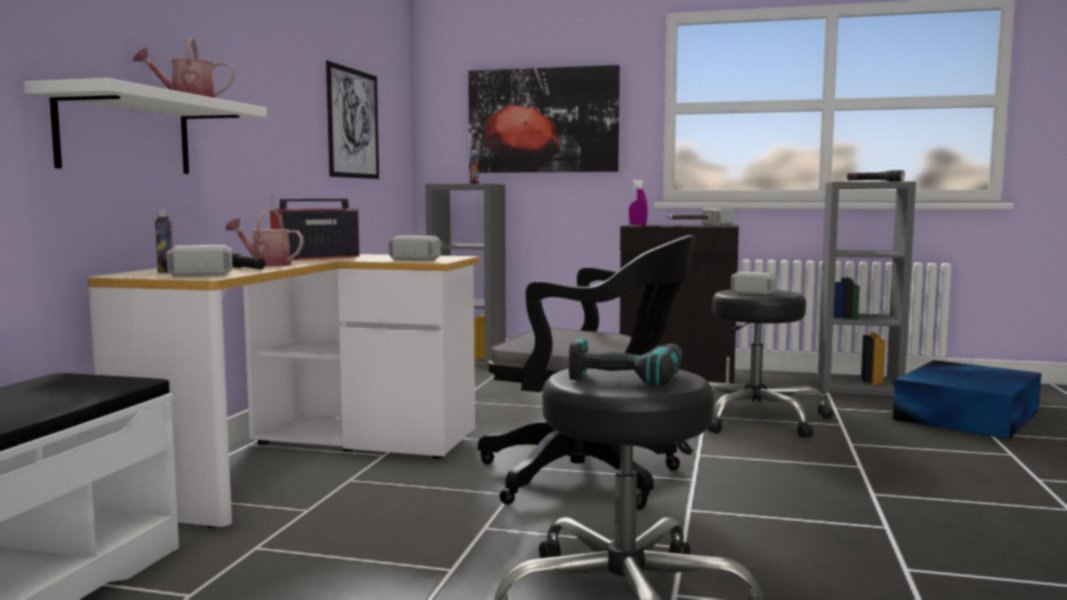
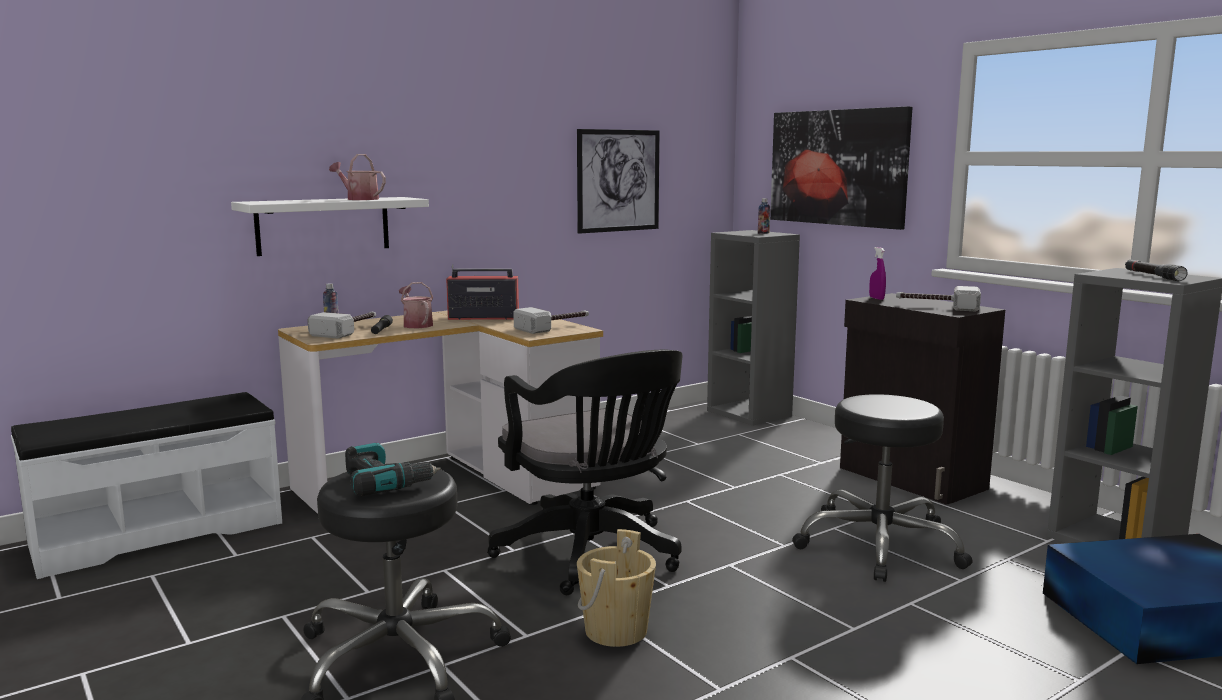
camera: 40 degrees right, 5 degrees up
hammer [731,271,777,295] -> none
none -> beige bucket [577,529,656,647]

